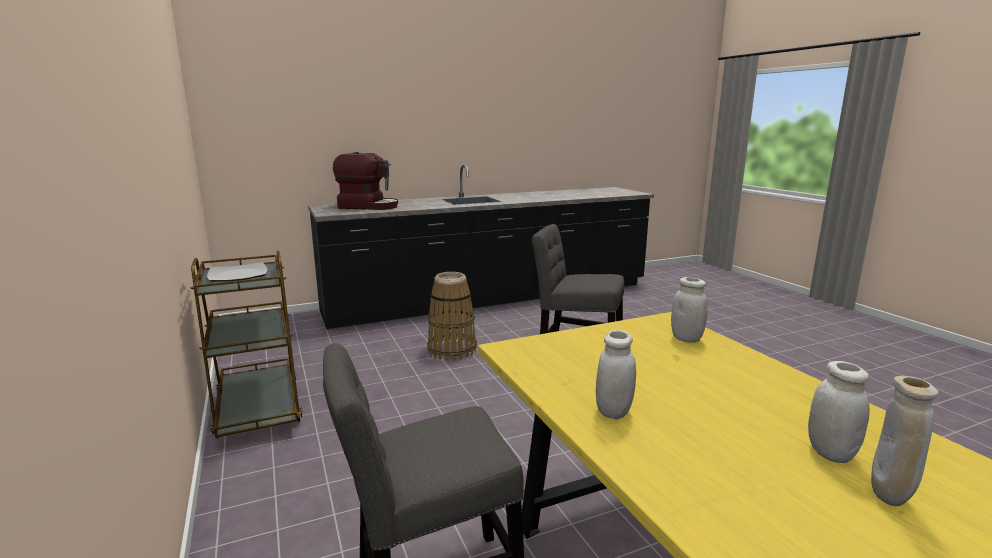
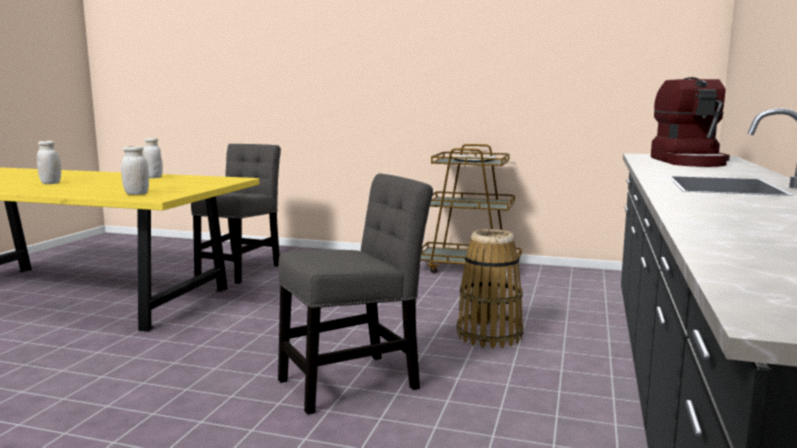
camera: 130 degrees right, 5 degrees down
coffee machine [333,152,398,210] -> coffee machine turned 45 degrees counterclockwise [651,77,730,167]
beige vase [871,376,939,506] -> none

